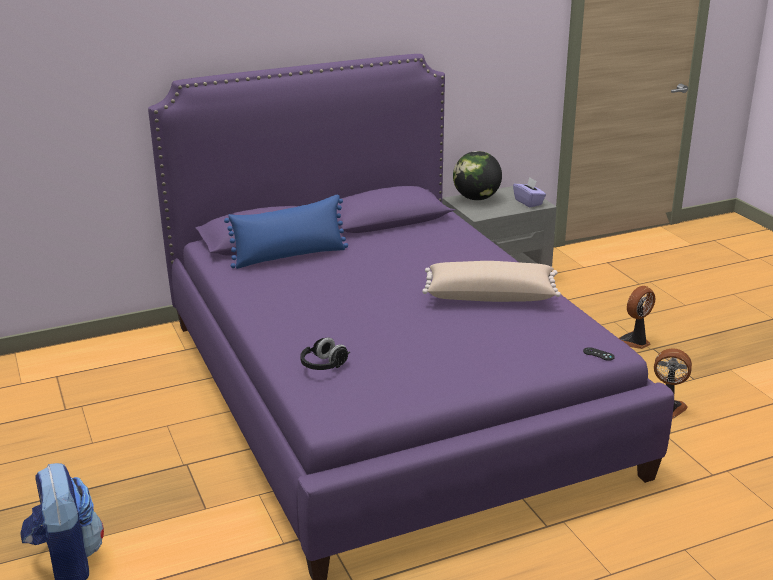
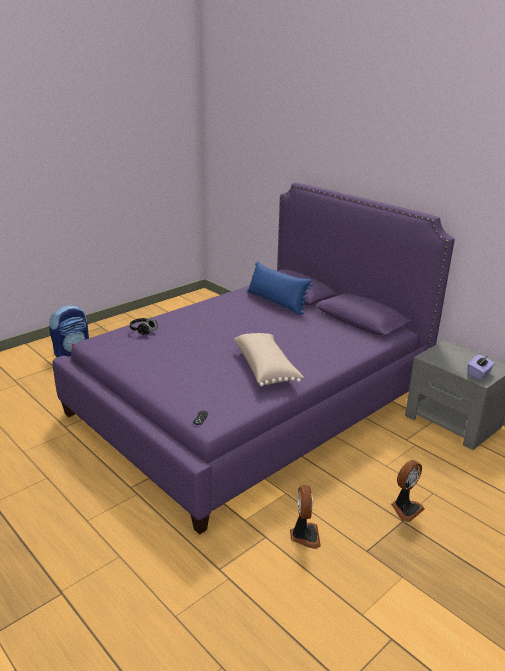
camera: 70 degrees right, 0 degrees up
globe [453,151,502,200] -> none
fan [619,286,655,349] -> fan turned 105 degrees clockwise [391,460,425,522]

